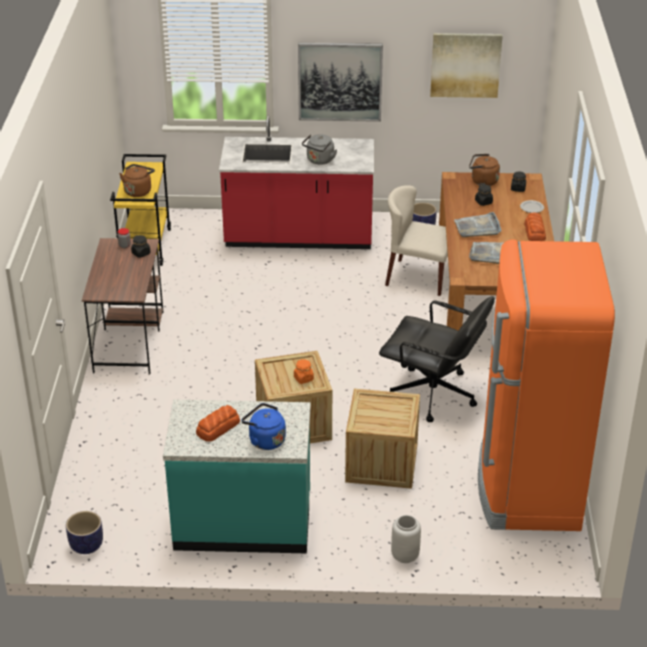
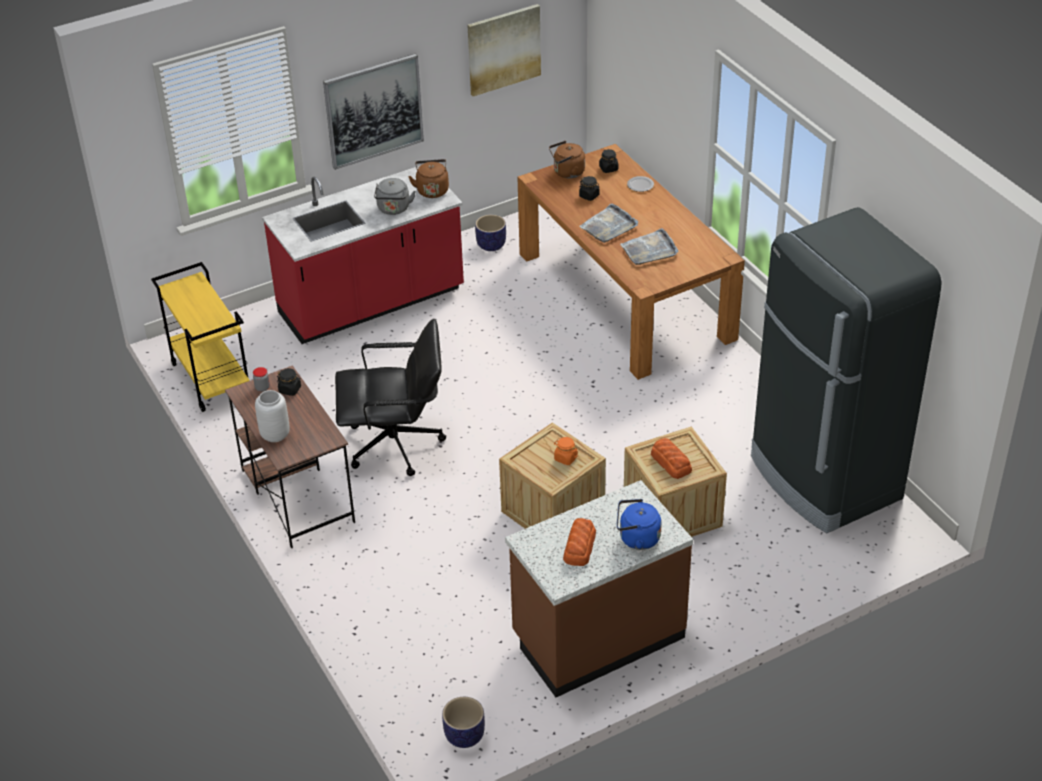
camera: 30 degrees left, 5 degrees up
brown kettle [119,164,155,197] -> brown kettle moved to [408,159,449,198]
turquoise counter [163,400,311,553] -> brown counter [505,480,693,697]
black office chair [379,296,495,422] -> black office chair moved to [335,319,446,476]
beige chair [385,185,448,296] -> none
grey vase [391,515,421,563] -> grey vase moved to [255,390,290,442]
orange fridge [478,240,615,531] -> black fridge [751,207,941,533]
bread [524,212,546,241] -> bread moved to [651,438,692,479]

